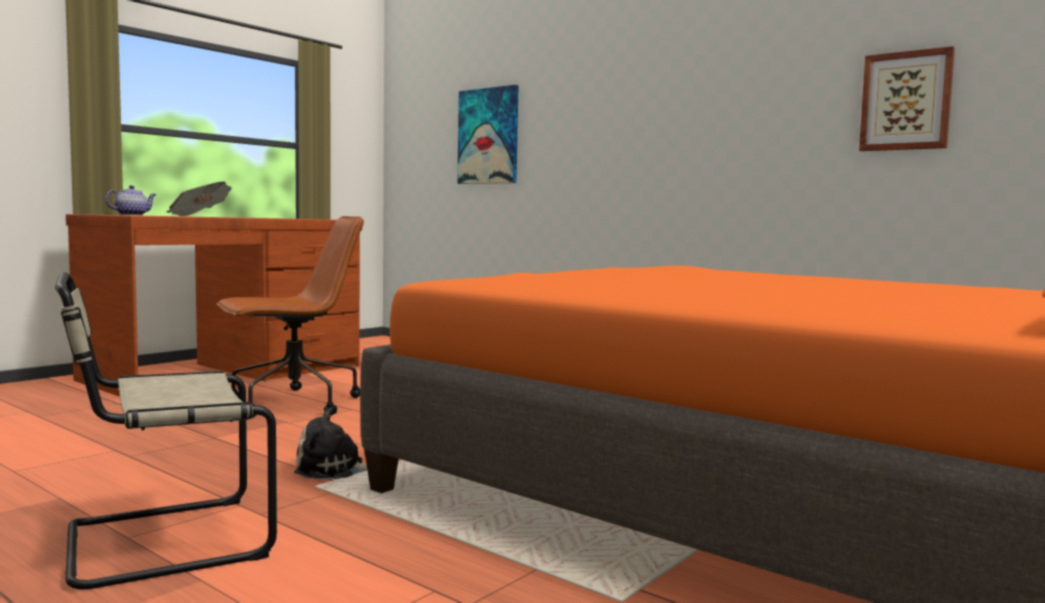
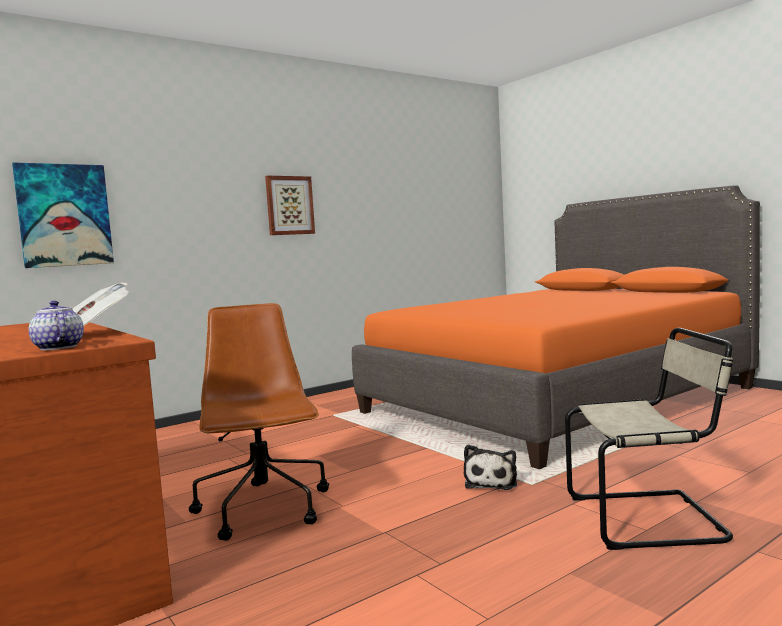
camera: 75 degrees left, 0 degrees up
beige chair [55,272,277,590] -> beige chair turned 75 degrees counterclockwise [565,328,733,550]
picture [859,46,955,151] -> picture moved to [265,175,315,235]

